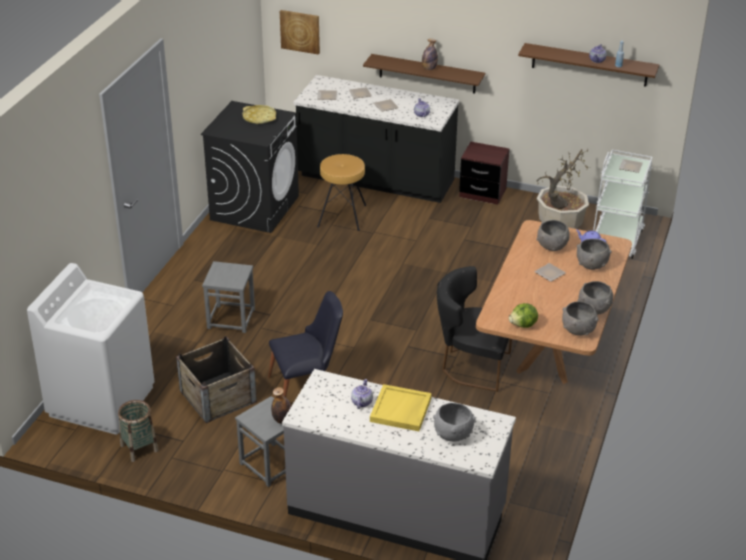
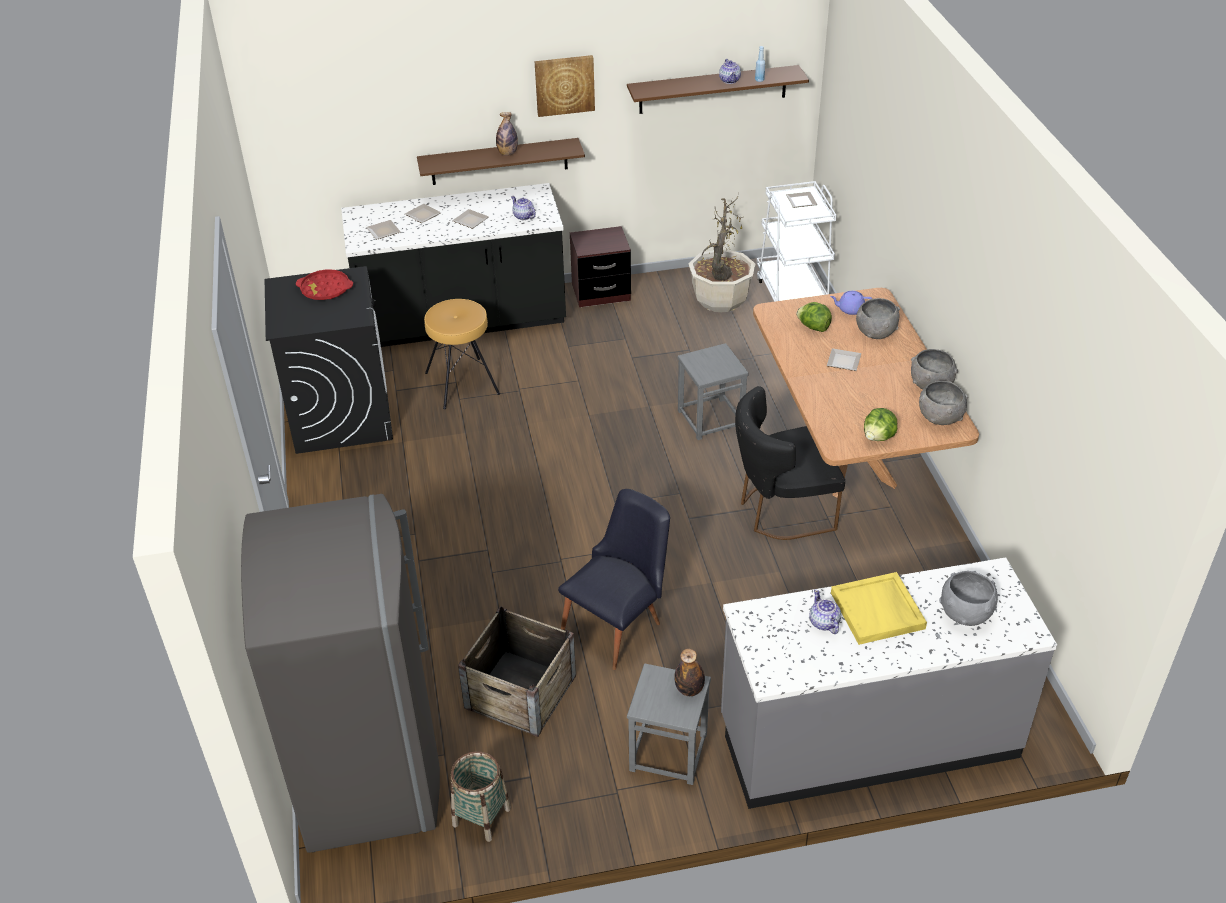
camera: 30 degrees left, 5 degrees up
white washing machine [27,263,155,435] -> grey fridge [241,494,440,853]
grey stool [202,261,255,333] -> grey stool moved to [678,343,749,440]
yellow tray [242,105,276,124] -> red tray [296,269,353,300]
picture [280,10,320,55] -> picture moved to [534,55,595,117]
grey bowl [536,220,569,251] -> lettuce [796,302,832,332]

